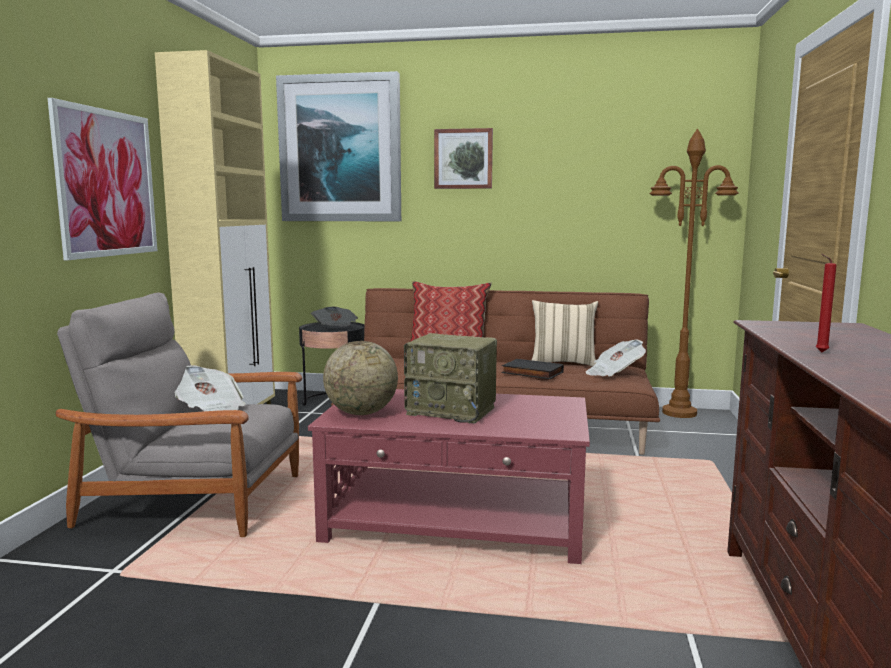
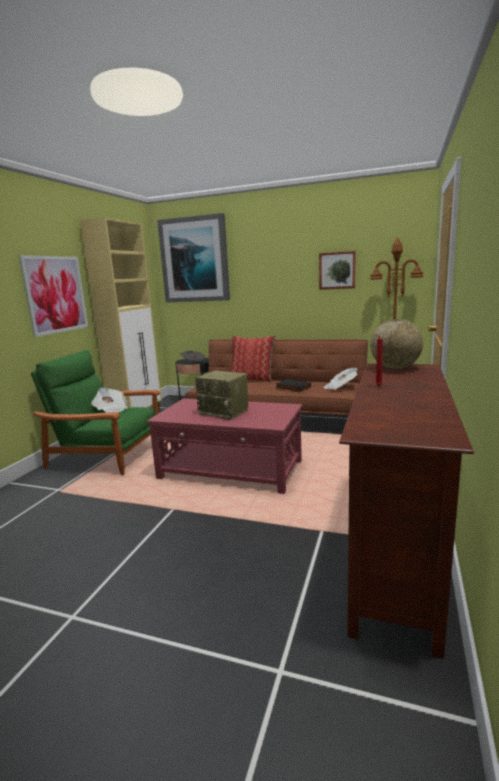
camera: 10 degrees right, 5 degrees up
grey armchair [56,292,303,537] -> green armchair [31,350,160,475]
globe [323,341,398,415] -> globe moved to [370,319,423,369]
picture [434,128,493,189] -> picture moved to [319,251,356,290]
beige pillow [532,300,598,367] -> none

